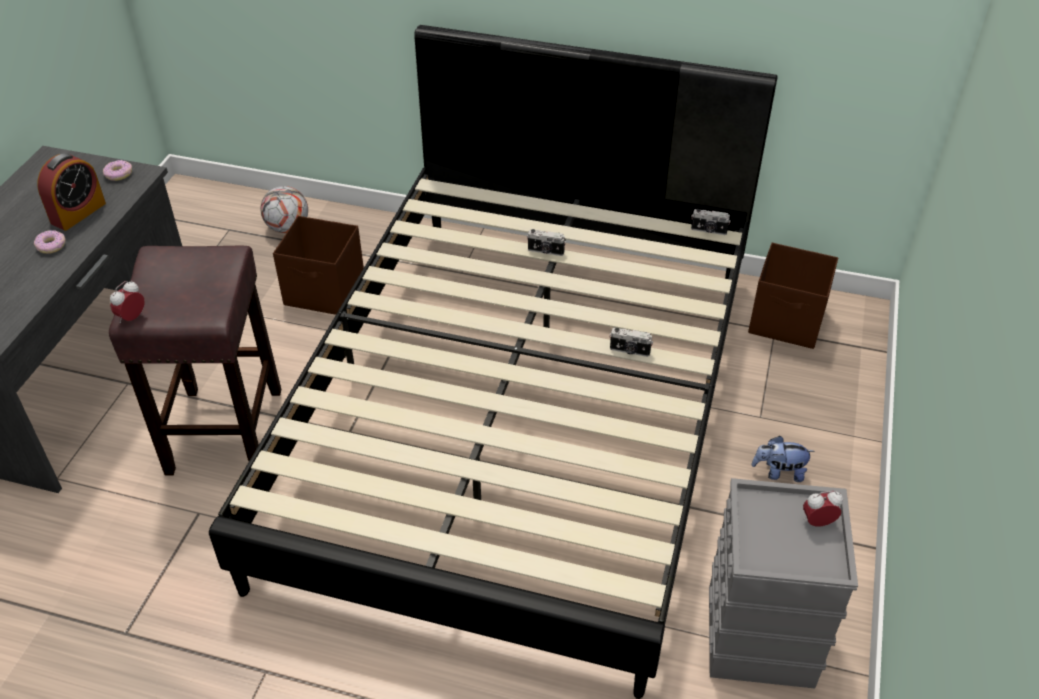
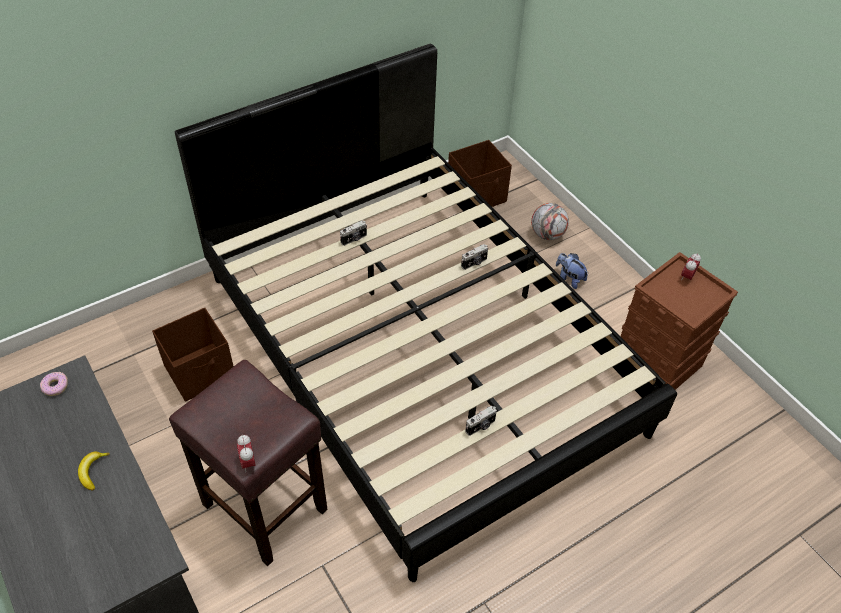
camera: 50 degrees left, 5 degrees up
donut [34,230,66,254] -> banana [78,452,110,491]
alarm clock [37,153,106,231] -> none
football [261,186,308,233] -> football moved to [531,203,569,240]
camera [691,209,731,235] -> camera moved to [465,406,497,436]
grey storage box [709,478,858,689] -> brown storage box [620,252,738,390]
plush toy [752,436,814,482] -> plush toy turned 90 degrees clockwise [556,253,588,289]

